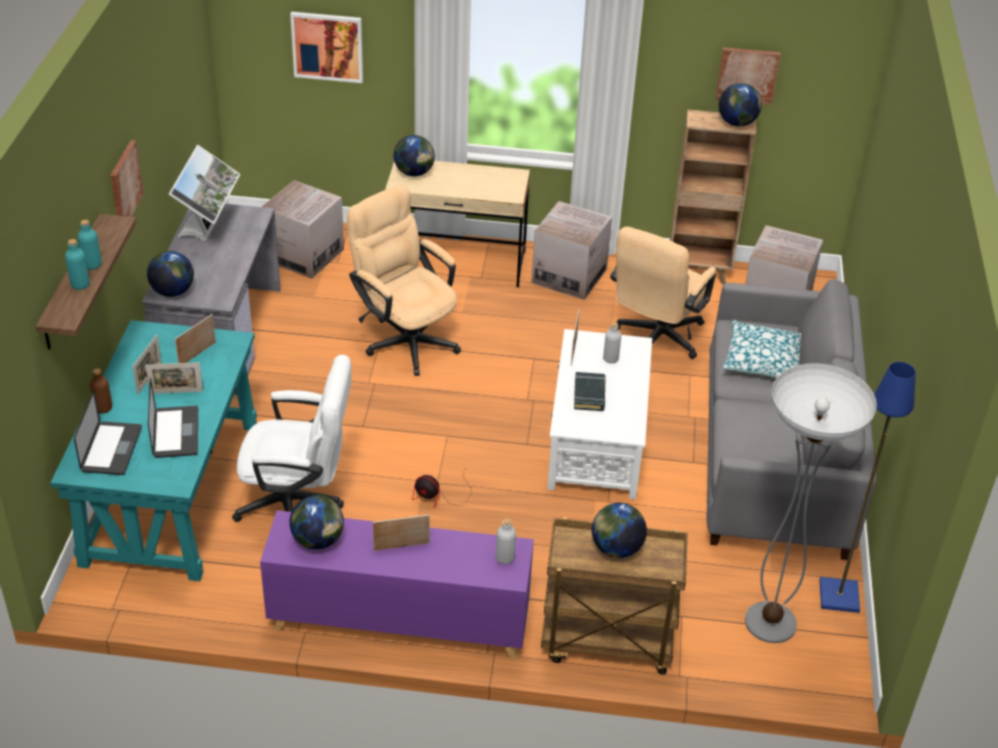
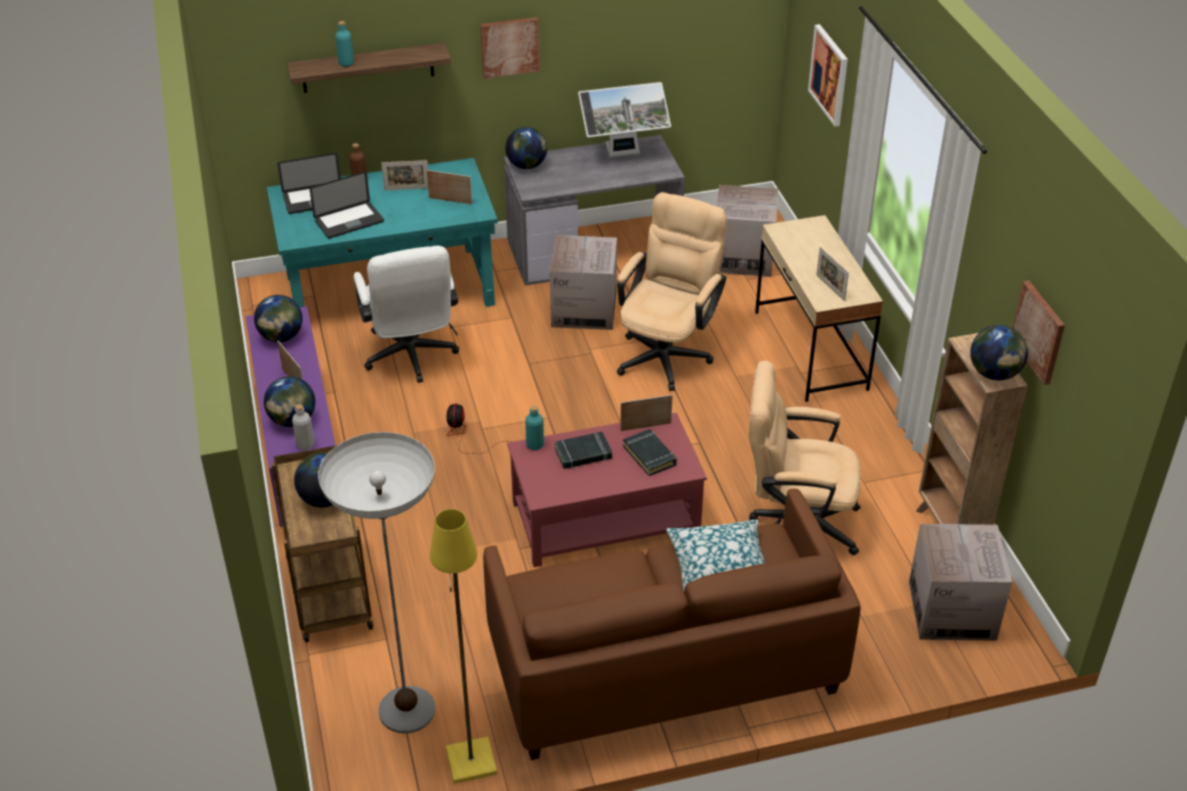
camera: 70 degrees right, 0 degrees up
turquoise bottle [78,220,102,270] -> turquoise bottle moved to [525,405,544,450]
picture frame [145,363,203,394] -> picture frame moved to [816,247,849,301]
globe [394,135,435,176] -> globe moved to [264,376,315,427]
cardboard box [531,201,612,300] -> cardboard box moved to [550,235,617,330]
white coffee table [547,329,652,499] -> red coffee table [508,413,707,567]
grey bottle [603,322,621,363] -> black book [623,429,677,476]
grey sofa [707,279,877,560] -> brown sofa [483,489,861,760]
blue floor lamp [820,362,916,613] -> yellow floor lamp [430,509,497,784]

